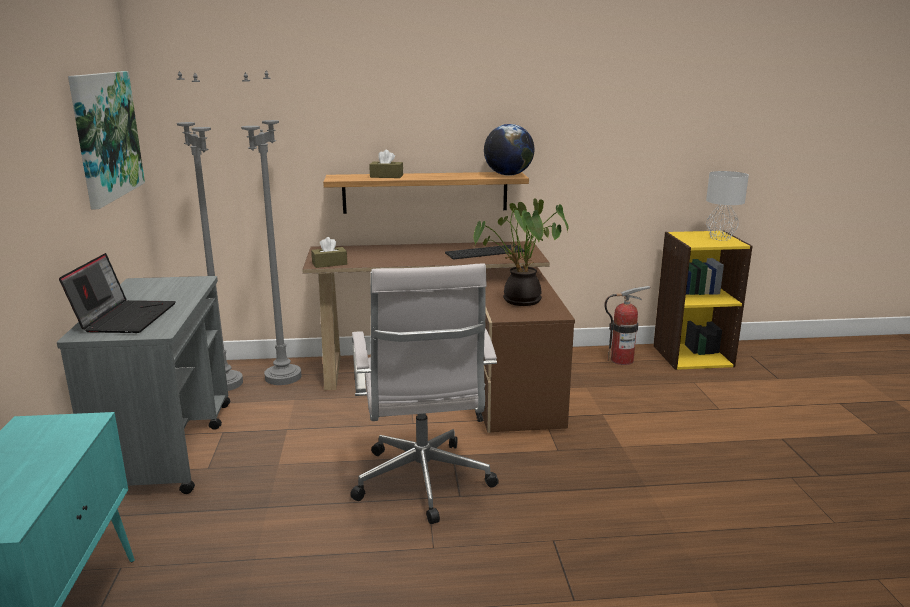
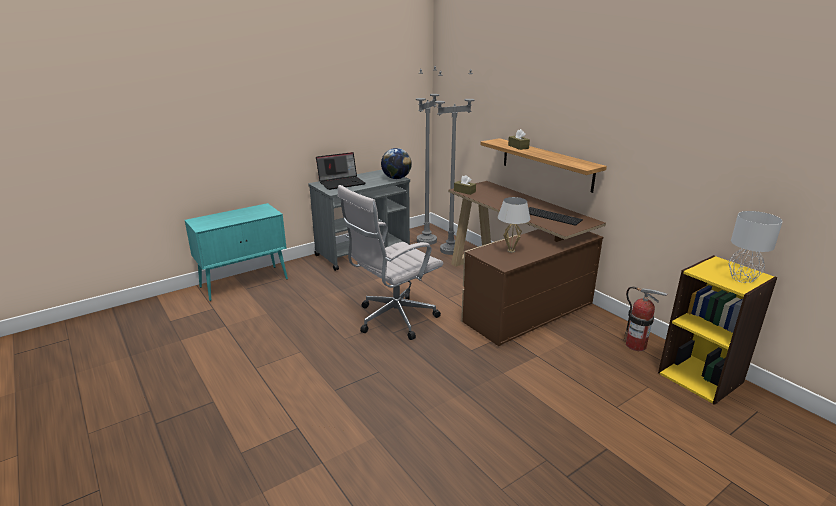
camera: 60 degrees right, 5 degrees up
picture [68,71,145,209] -> none
potted plant [474,198,569,306] -> white table lamp [498,197,530,253]
globe [484,124,534,176] -> globe moved to [381,148,412,179]

